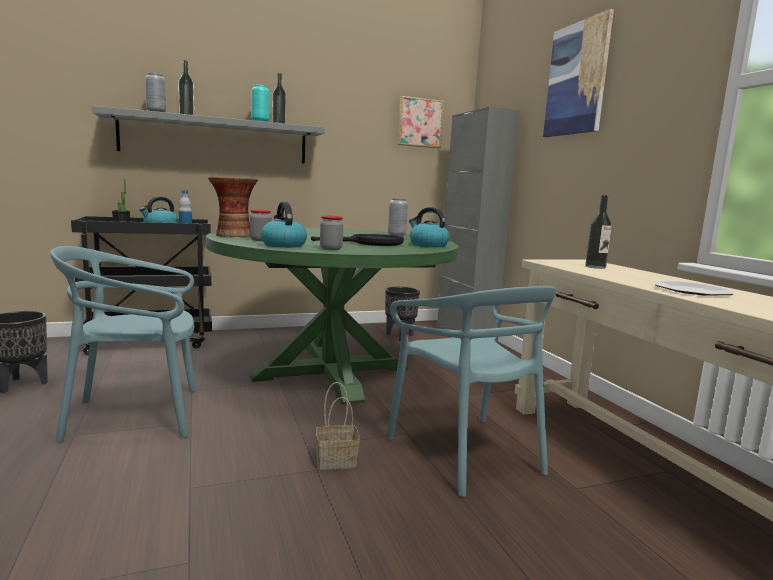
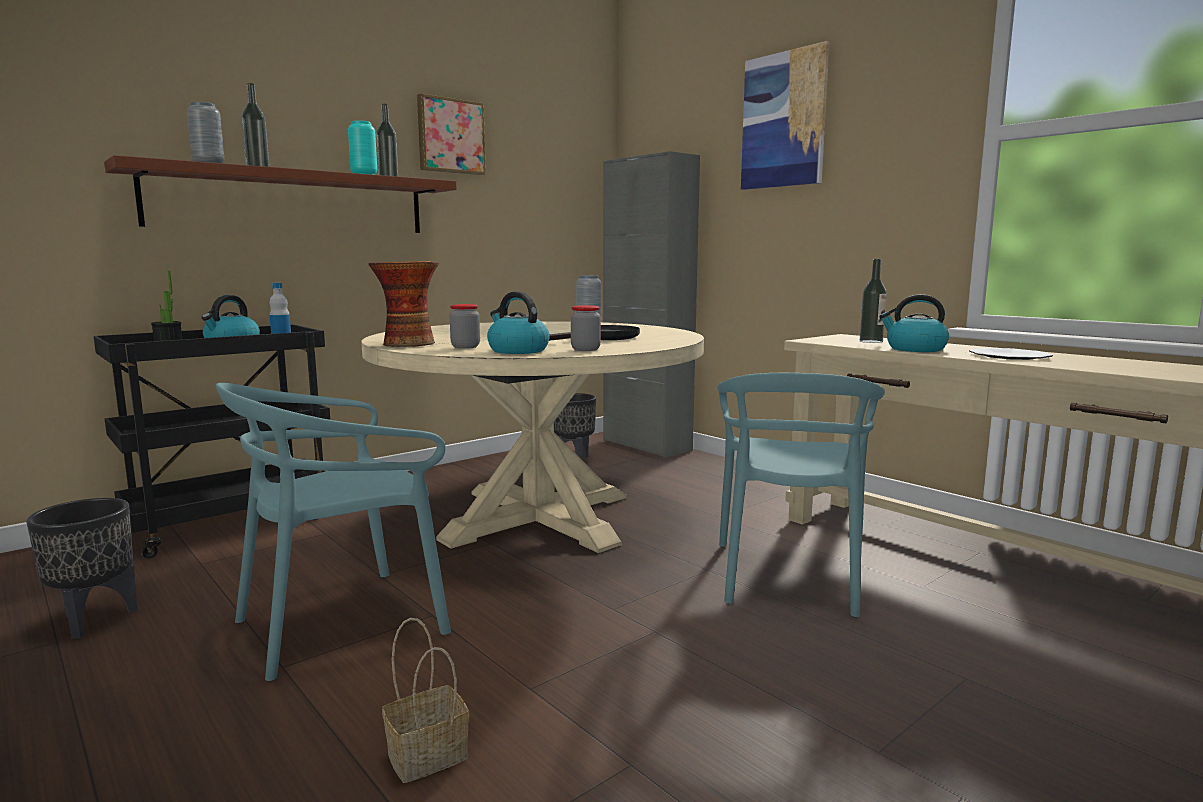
camera: 20 degrees left, 0 degrees up
grey shelf [92,106,325,164] -> brown shelf [104,155,457,233]
green dining table [206,228,459,404] -> beige dining table [361,321,704,553]
basket [316,382,360,470] -> basket moved to [382,618,469,783]
turquoise chair [387,286,556,497] -> turquoise chair turned 60 degrees clockwise [717,373,885,617]
picture [397,96,444,148] -> picture moved to [417,93,486,175]
kettle [409,207,450,247] -> kettle moved to [879,294,949,352]

